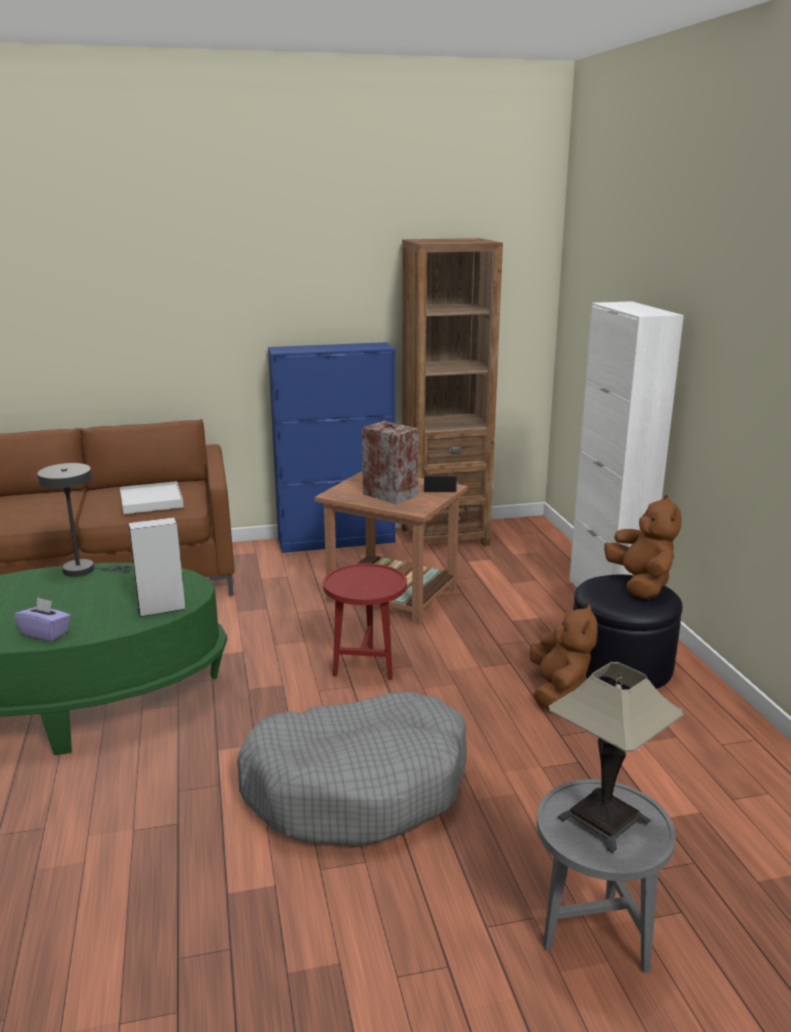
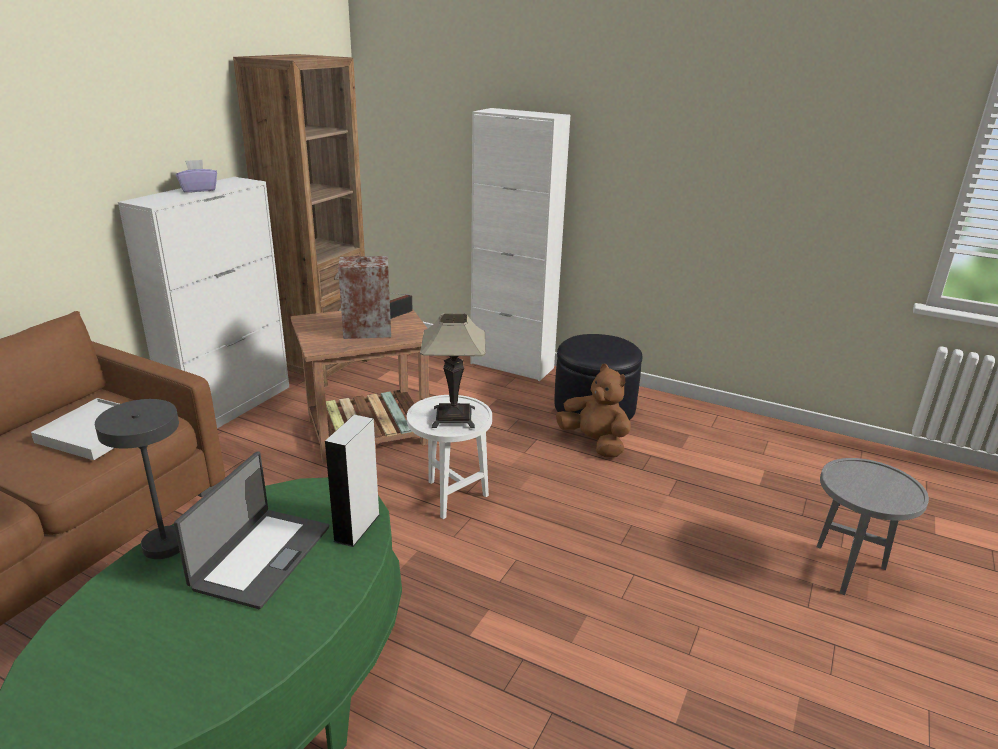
camera: 50 degrees left, 5 degrees up
purple tissue box [14,597,71,642] -> purple tissue box moved to [176,160,217,193]
grey dog bed [237,692,467,847] -> none
blue cabinet [268,342,395,553] -> white cabinet [118,177,289,428]
red side table [323,563,407,680] -> white side table [407,395,492,519]
table lamp [549,662,684,853] -> table lamp moved to [420,313,486,428]
brown plush toy [604,495,681,600] -> none
none -> laptop [174,451,329,609]

